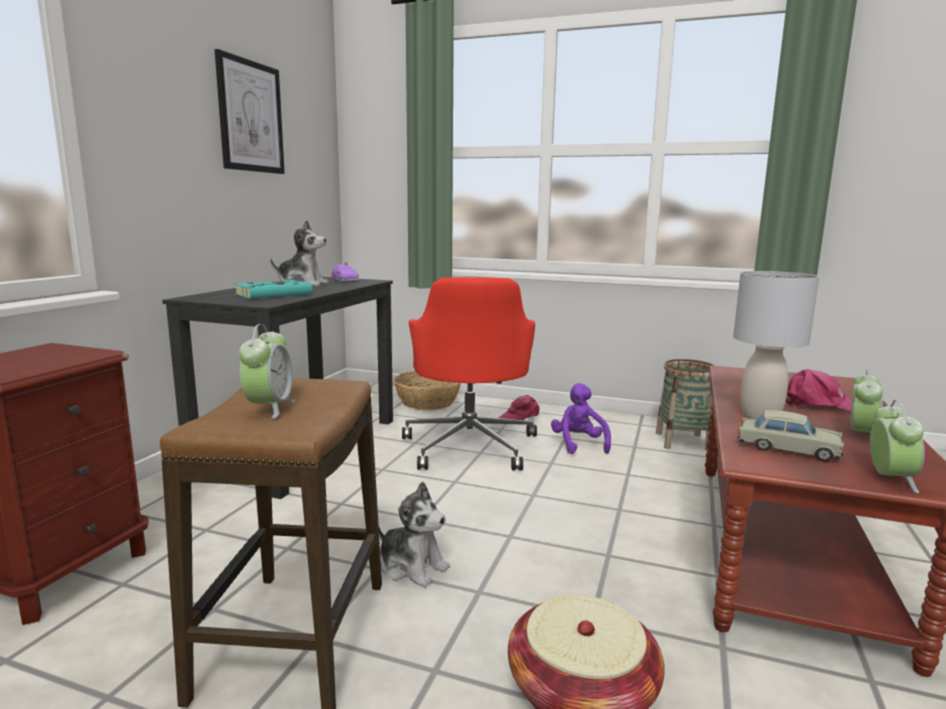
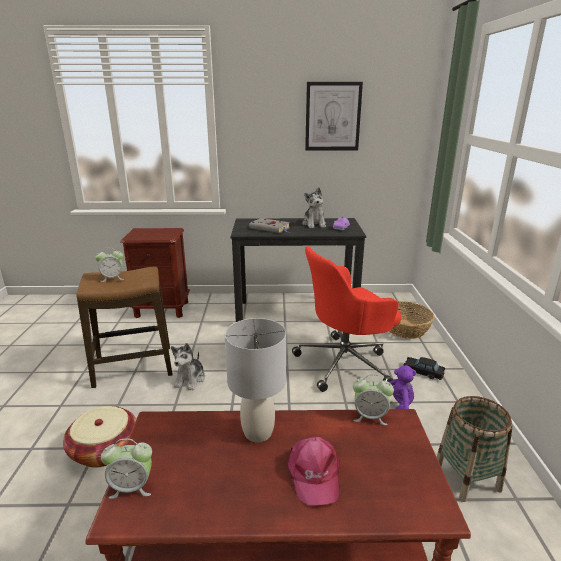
camera: 70 degrees right, 10 degrees up
turquoise book [234,280,312,299] -> grey book [249,218,290,233]
pink cap [499,395,540,420] -> black toy car [404,357,445,380]
beige toy car [737,410,844,461] -> none
alarm clock [851,369,883,433] -> alarm clock moved to [353,374,394,425]

